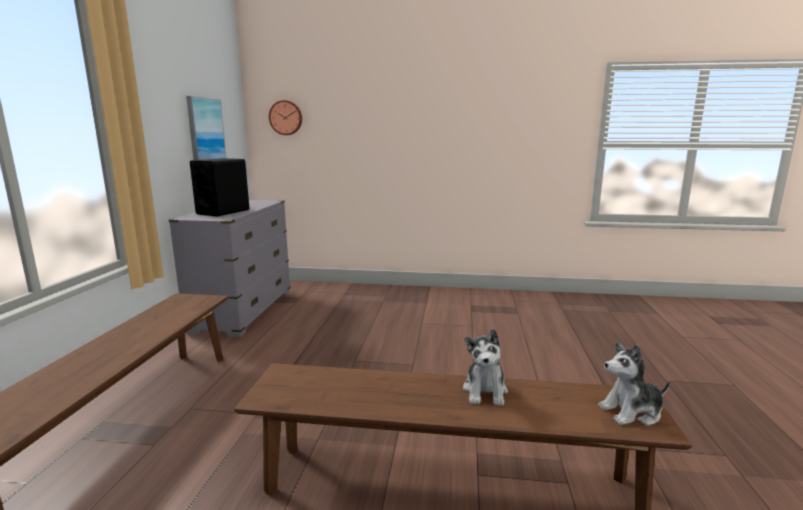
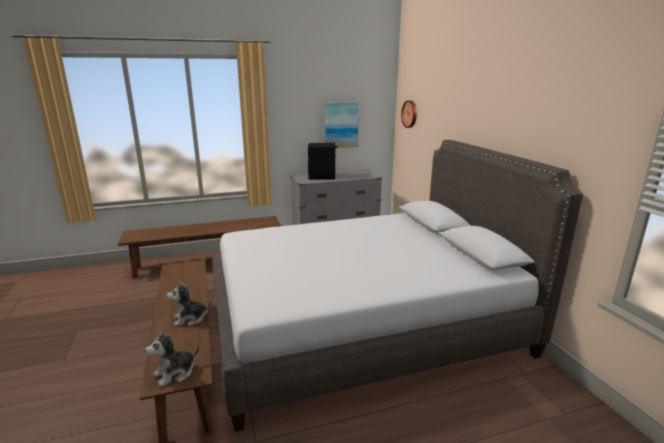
camera: 65 degrees right, 5 degrees up
plush toy [598,342,670,426] -> plush toy turned 90 degrees counterclockwise [145,330,199,387]
none -> grey bed [212,140,583,432]

